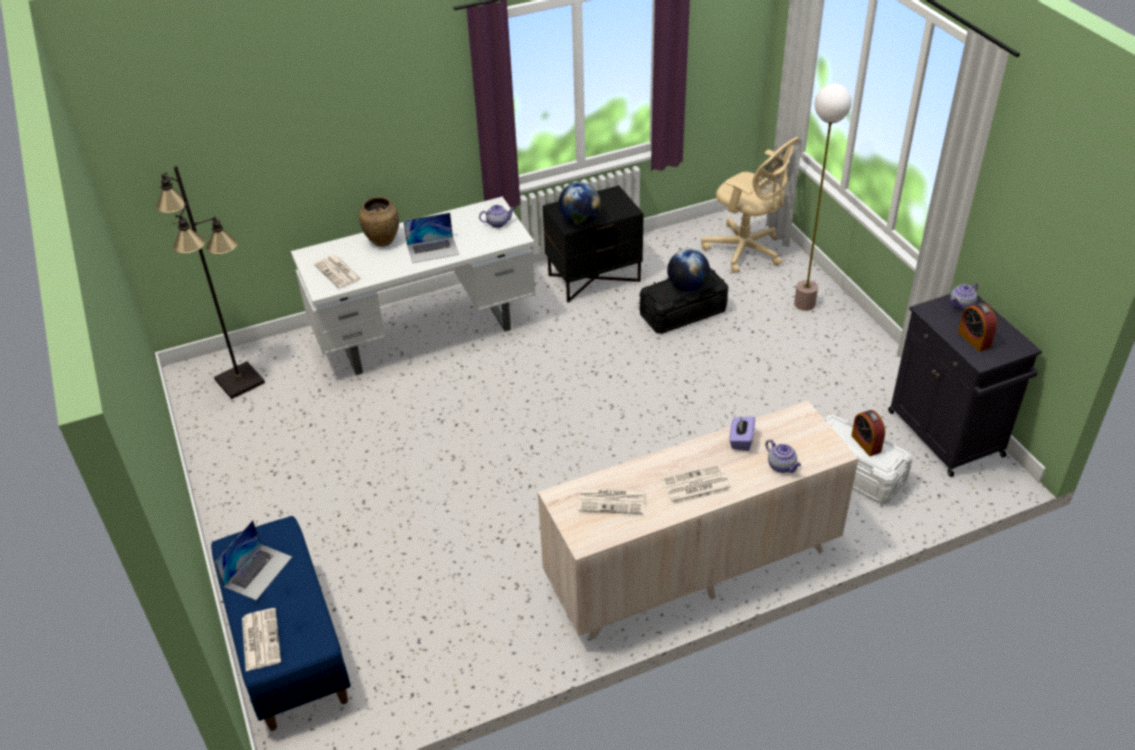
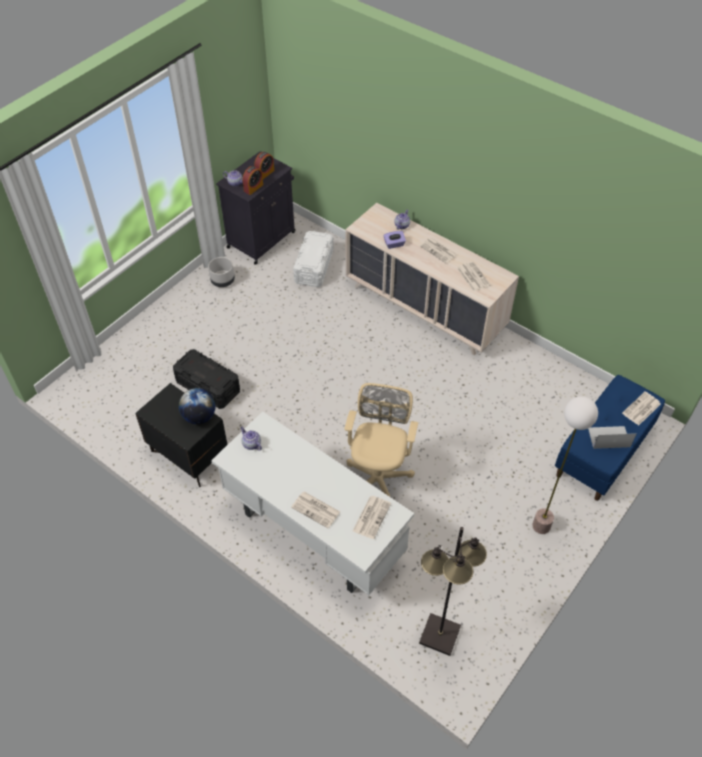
camera: 120 degrees left, 10 degrees up
brown vase [359,197,399,247] -> newspaper [291,492,340,528]
laptop [403,213,459,263] -> none
globe [667,249,710,292] -> none
beige office chair [701,137,800,273] -> beige office chair moved to [345,383,418,497]
floor lamp [794,84,852,311] -> floor lamp moved to [532,396,598,534]
alarm clock [851,410,885,456] -> alarm clock moved to [243,166,263,195]
none -> grey planter [208,257,235,287]

